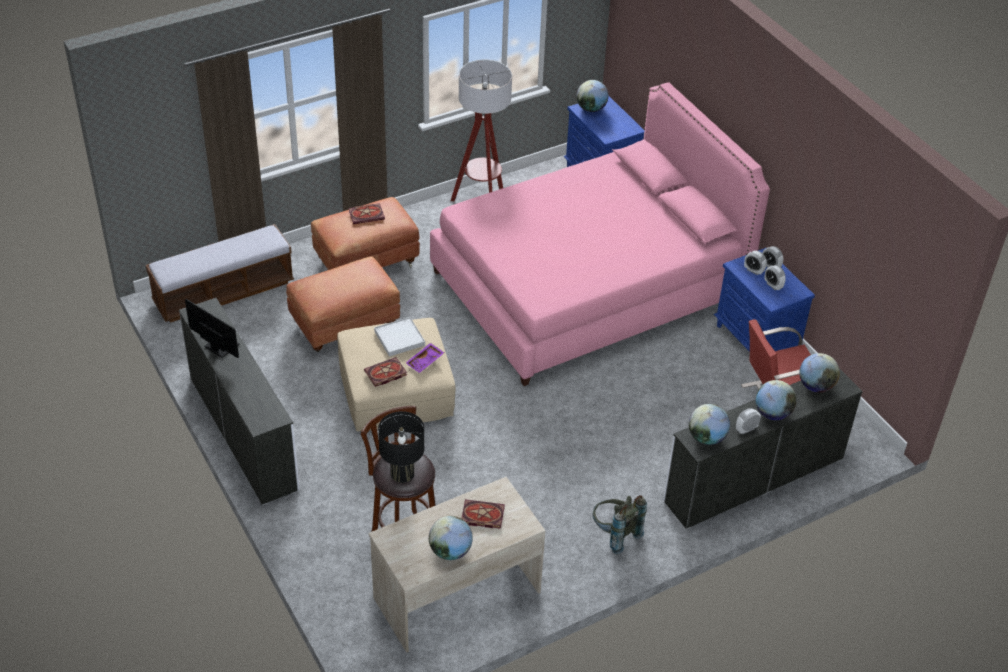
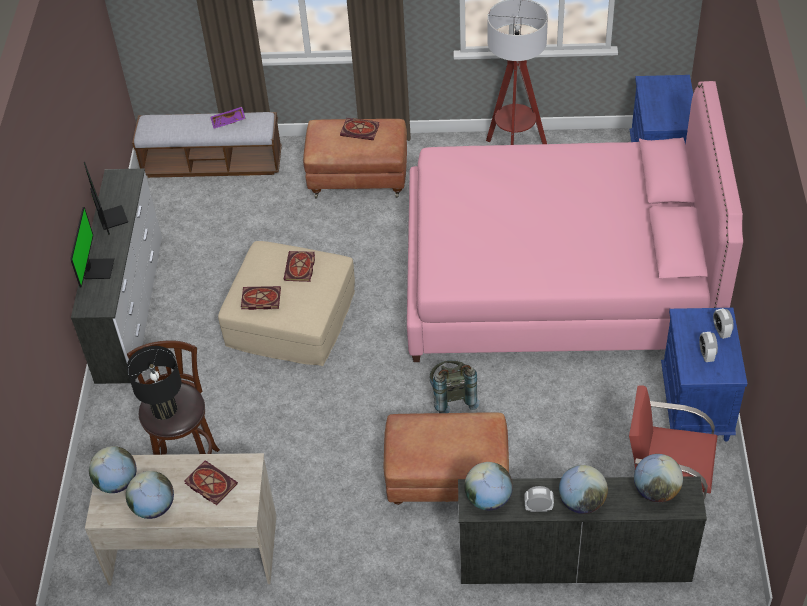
camera: 35 degrees right, 5 degrees up
brown ottoman [286,256,400,352] -> brown ottoman moved to [384,412,509,505]
white tray [374,317,425,357] -> book [284,251,315,282]
purple tray [406,343,444,373] -> purple tray moved to [211,107,246,129]
globe [577,80,608,112] -> globe moved to [89,446,137,493]
grey backpack [593,495,647,554] -> grey backpack moved to [430,360,480,413]
alarm clock [744,251,767,275] -> none
none -> monitor [71,207,114,288]

